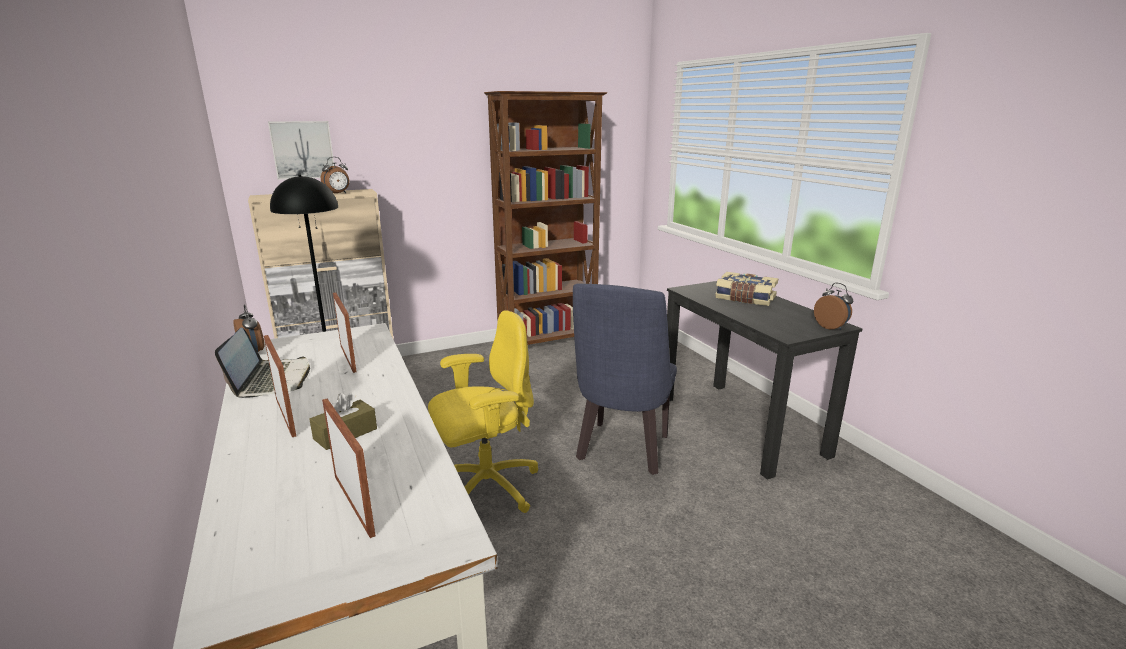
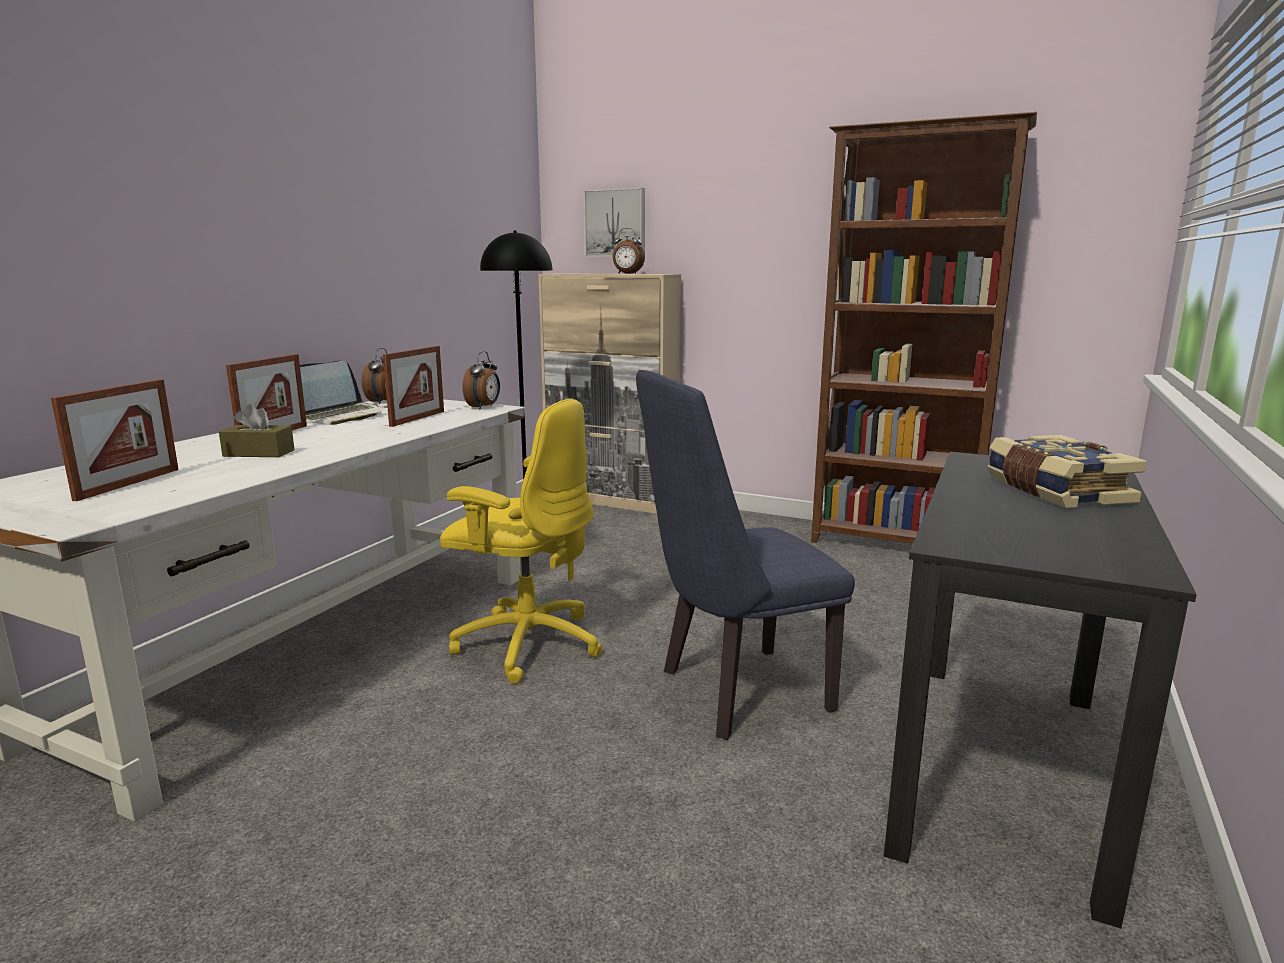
camera: 50 degrees right, 5 degrees down
alarm clock [814,283,853,330] -> alarm clock moved to [463,351,500,409]

